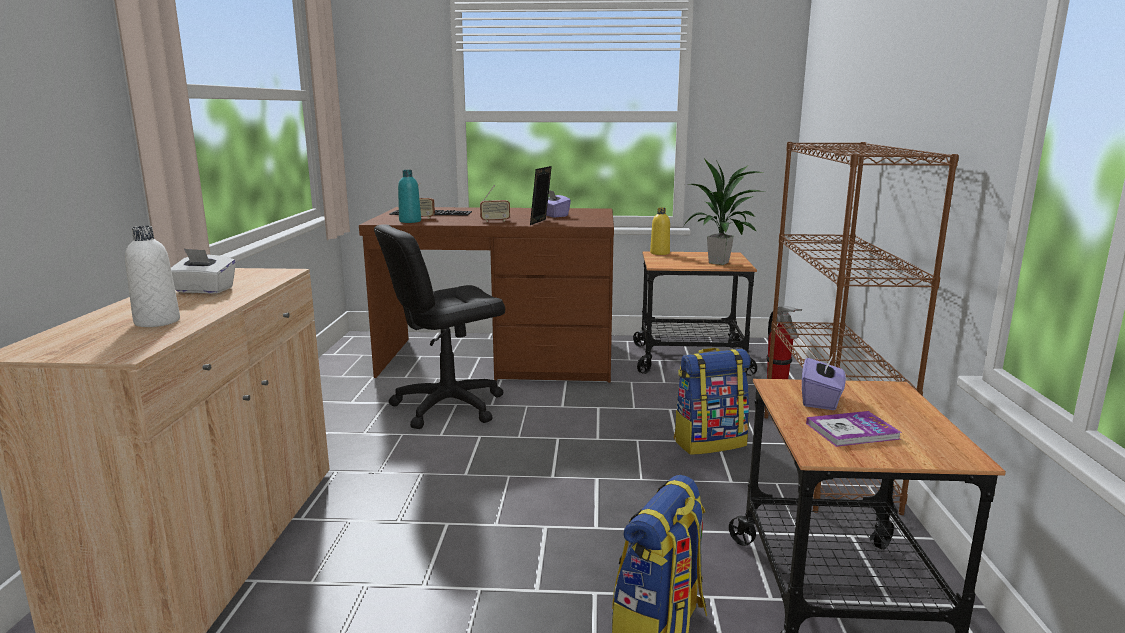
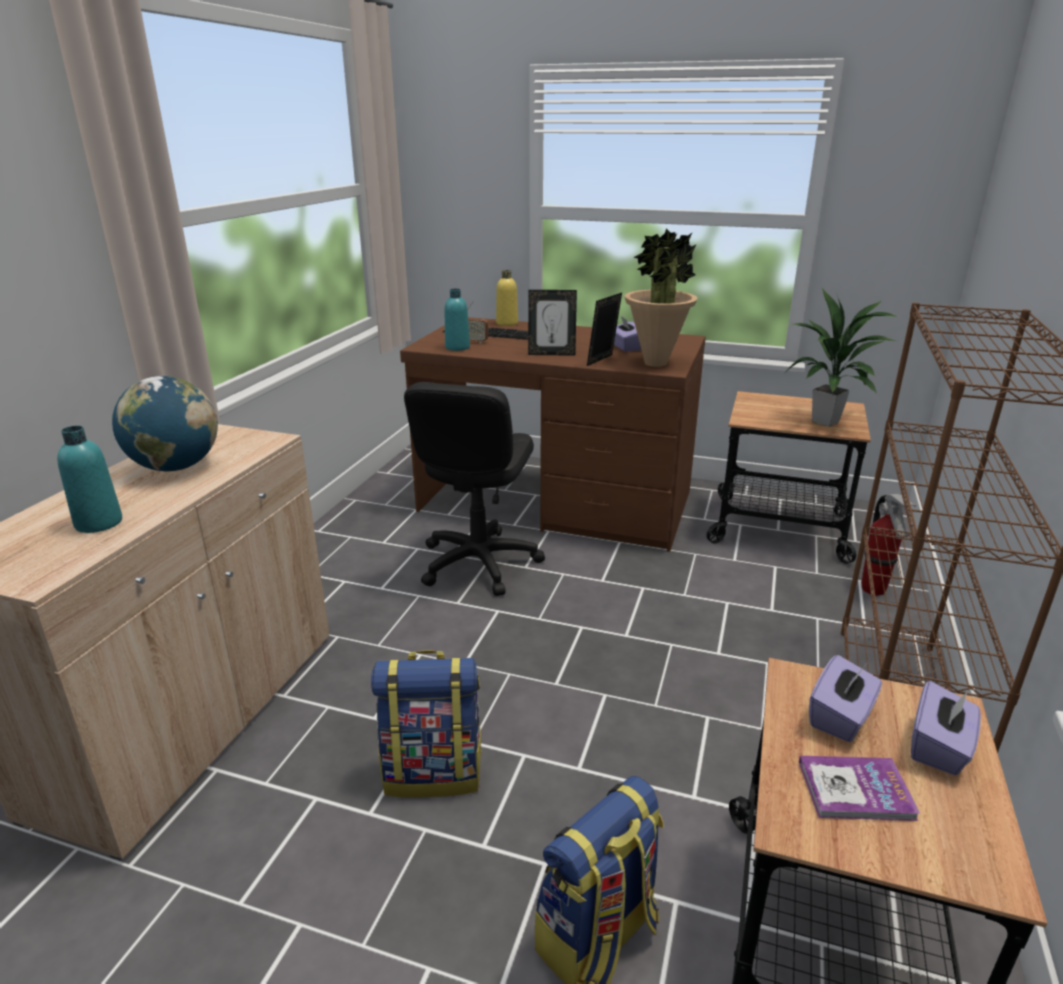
camera: 15 degrees right, 10 degrees up
white bottle [125,226,180,327] -> turquoise bottle [57,426,122,533]
white tissue box [171,249,236,294] -> globe [112,376,218,471]
black office chair [374,225,505,429] -> black office chair turned 60 degrees counterclockwise [404,382,545,596]
radio [480,185,510,222] -> picture frame [528,290,577,356]
yellow bottle [650,208,670,255] -> yellow bottle moved to [496,270,518,326]
backpack [674,348,751,455] -> backpack moved to [371,650,482,798]
none -> potted plant [624,229,698,367]
none -> purple tissue box [911,681,981,775]

